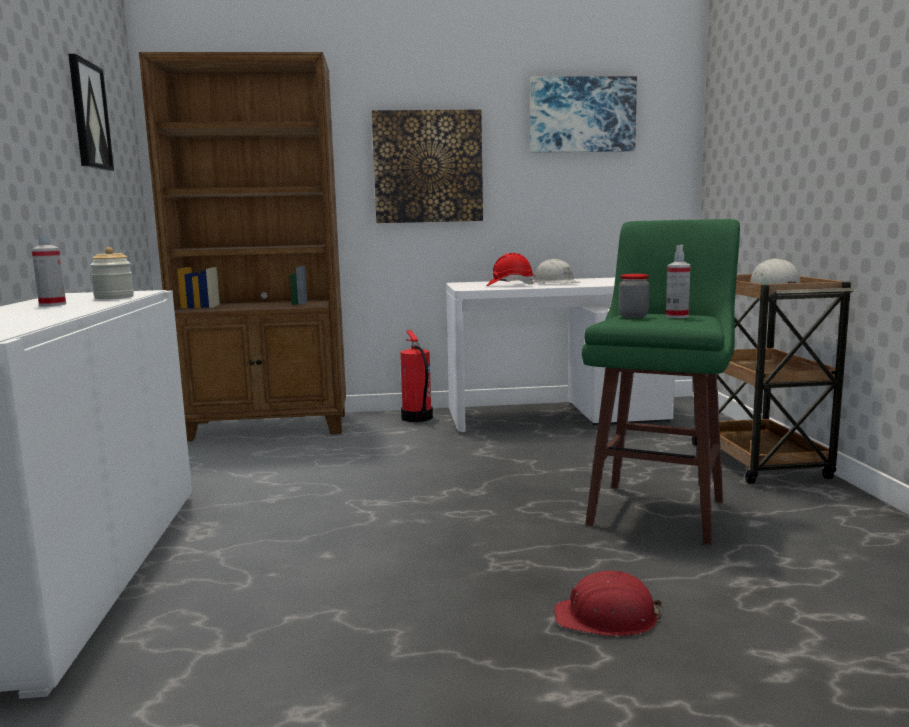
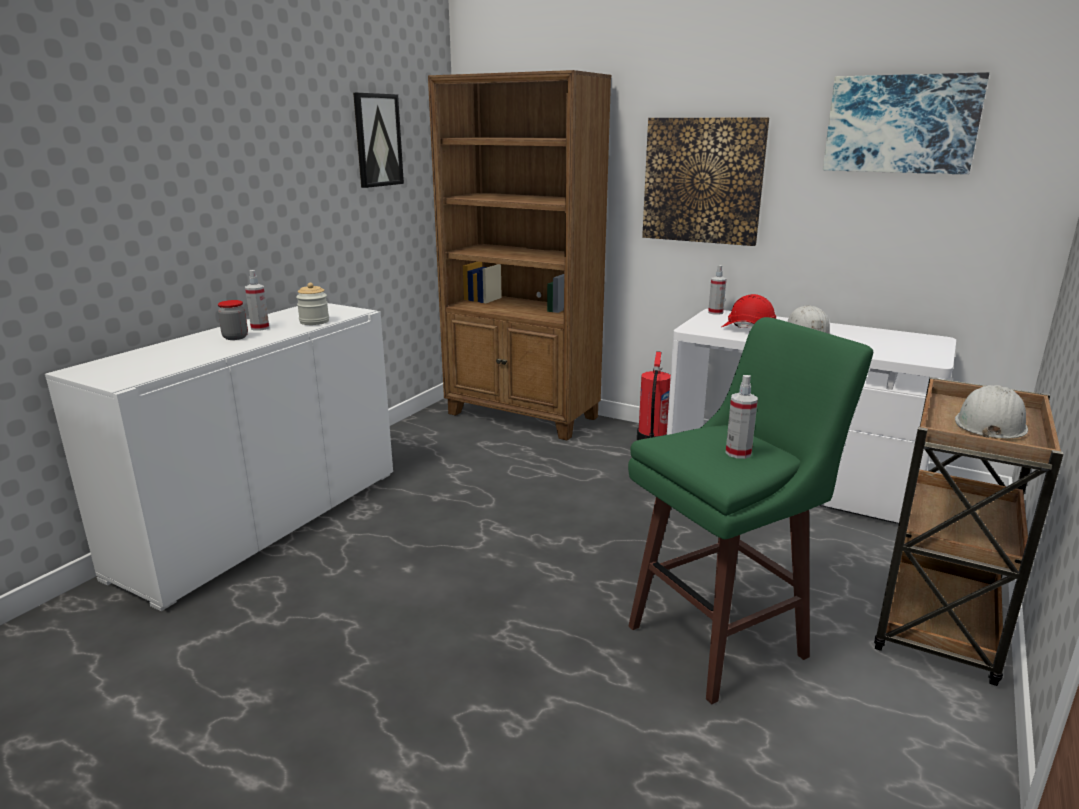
camera: 35 degrees right, 10 degrees up
red hard hat [554,571,663,636] -> none
jar [619,274,649,318] -> jar moved to [218,300,248,340]
none -> spray bottle [708,265,726,315]

